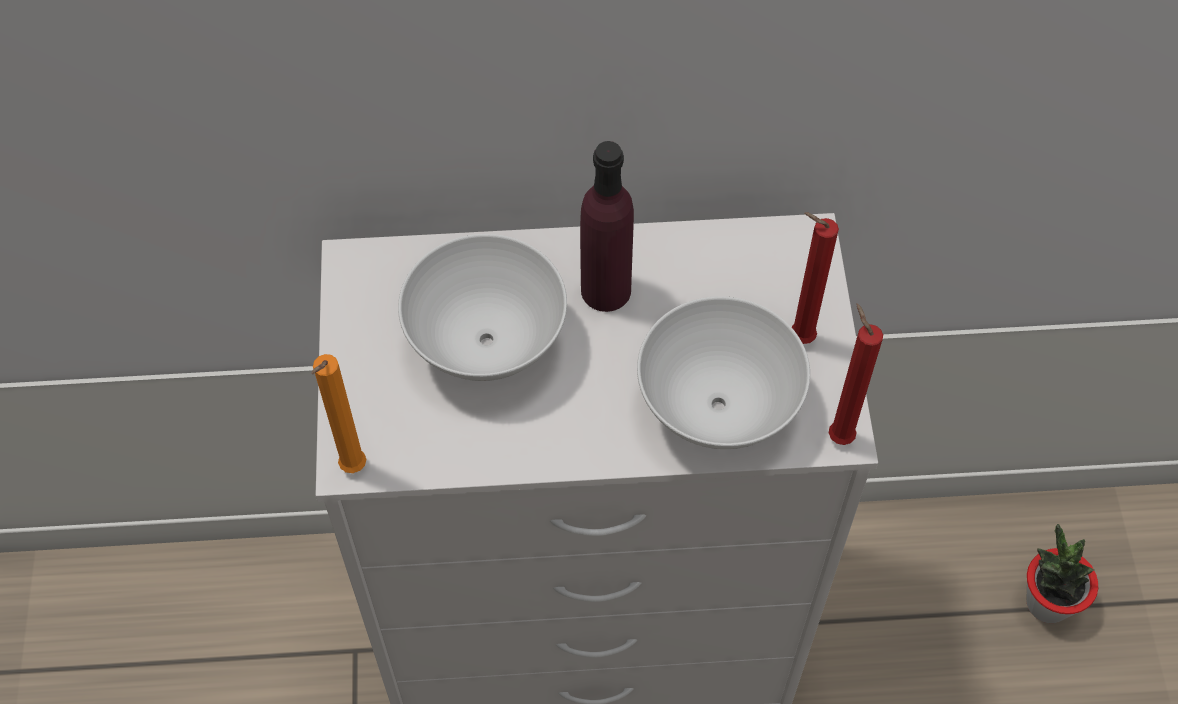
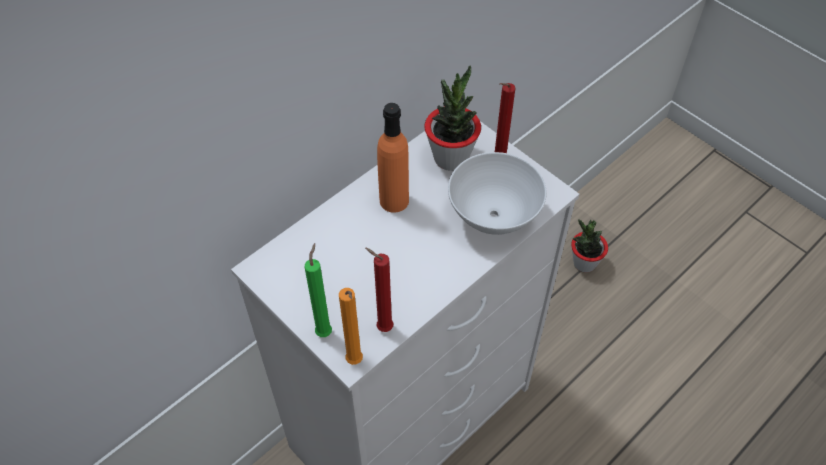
camera: 40 degrees left, 5 degrees down
white bowl [398,234,567,381] -> none
purple bottle [580,141,634,312] -> orange bottle [377,103,409,213]
red candle [829,304,883,445] -> red candle moved to [365,248,393,332]
none -> green candle [305,243,332,337]
none -> potted plant [425,65,481,171]

